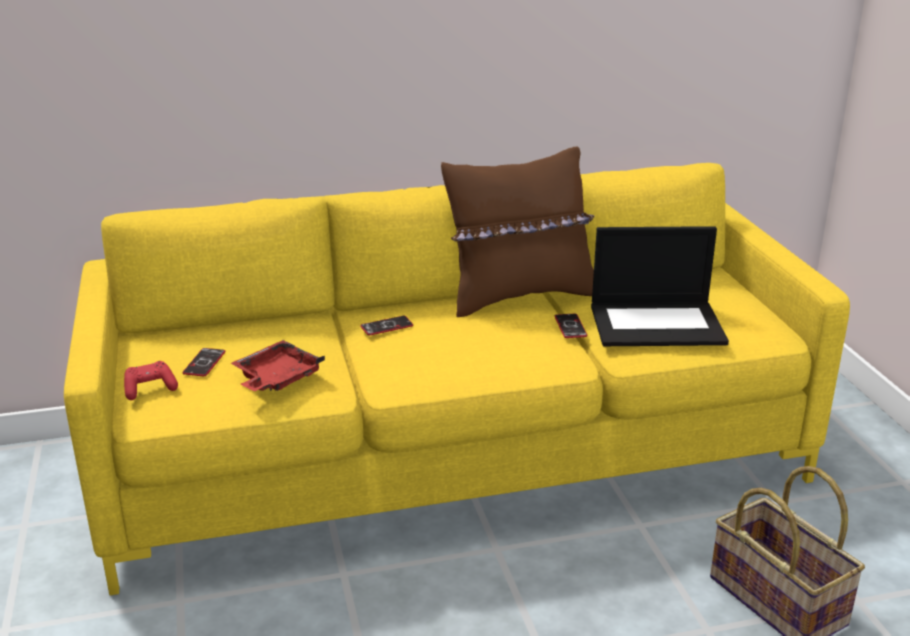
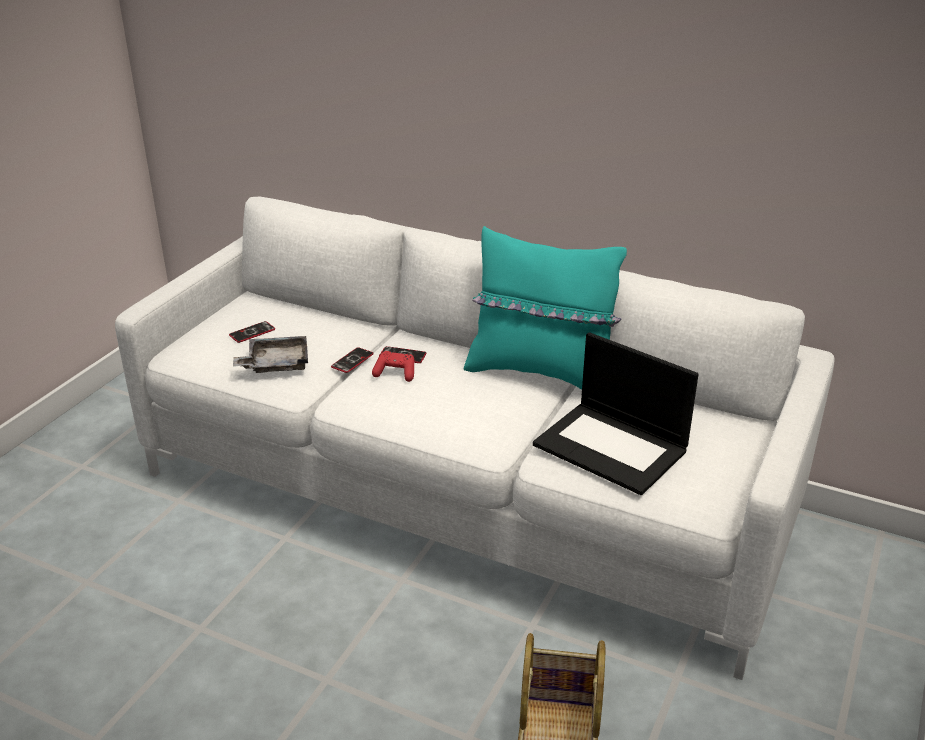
camera: 40 degrees right, 5 degrees up
yellow sofa [64,163,850,595] -> white sofa [115,197,835,680]
red game controller [124,361,178,400] -> red game controller moved to [372,351,414,382]
red tray [231,340,325,391] -> grey tray [233,336,308,373]
brown pillow [441,146,595,317] -> turquoise pillow [464,226,627,389]
phone [555,314,587,338] -> phone moved to [331,347,374,373]

